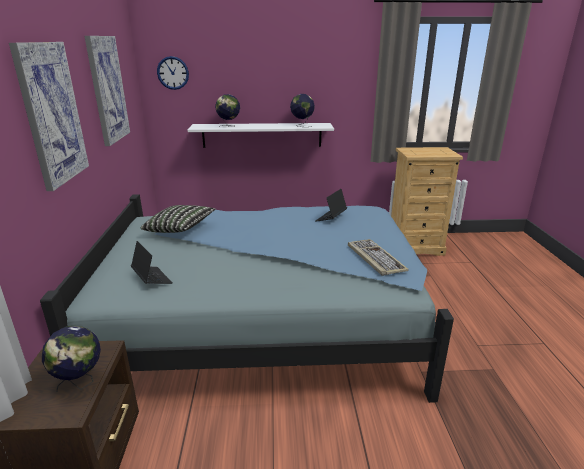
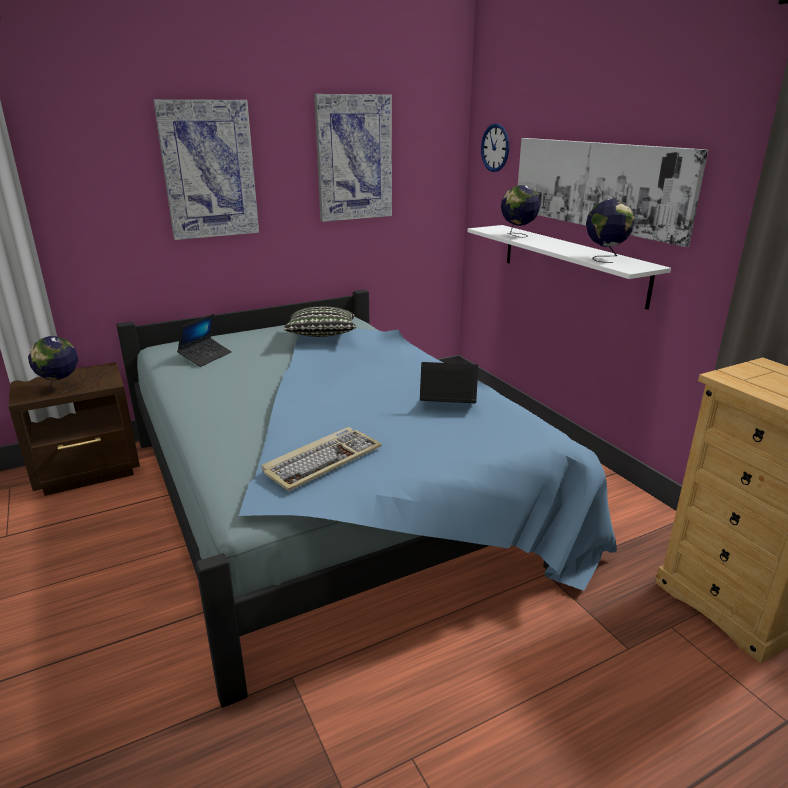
camera: 65 degrees right, 0 degrees up
none -> picture [518,138,708,247]

